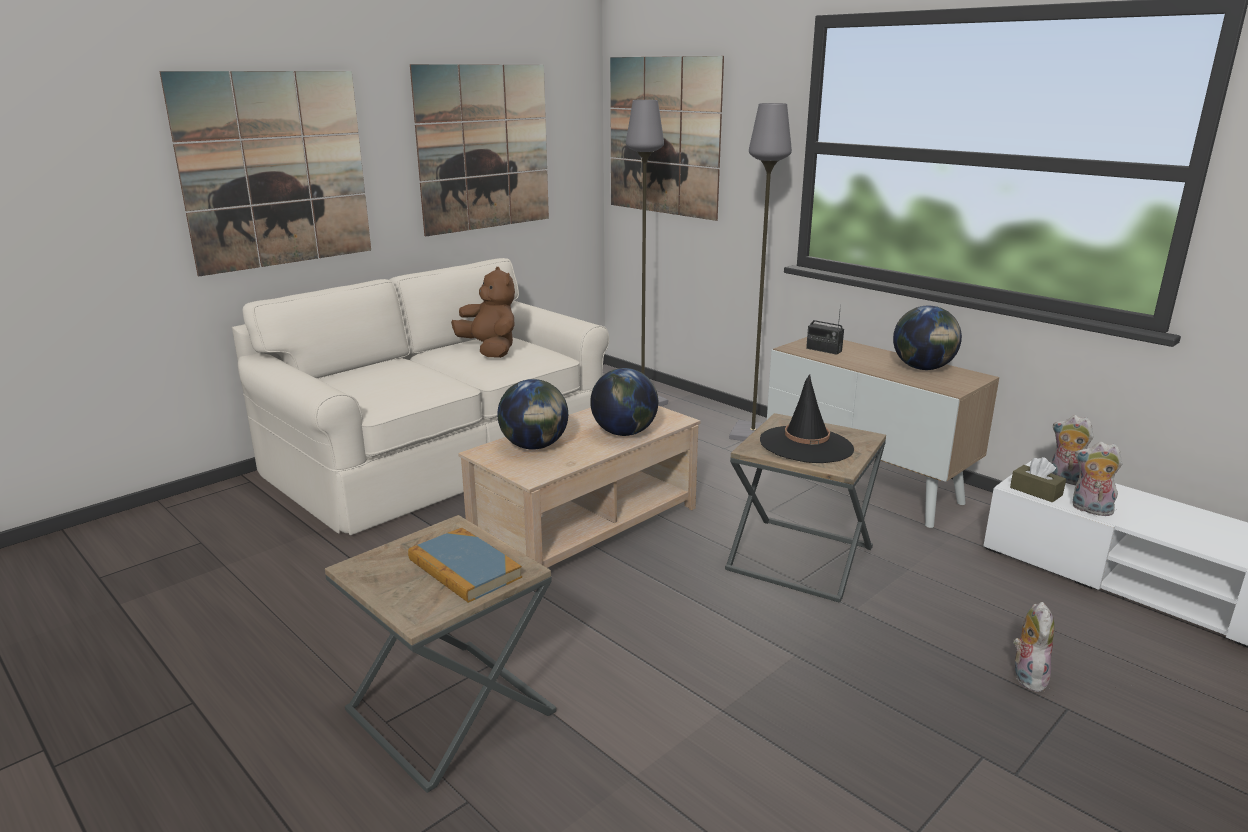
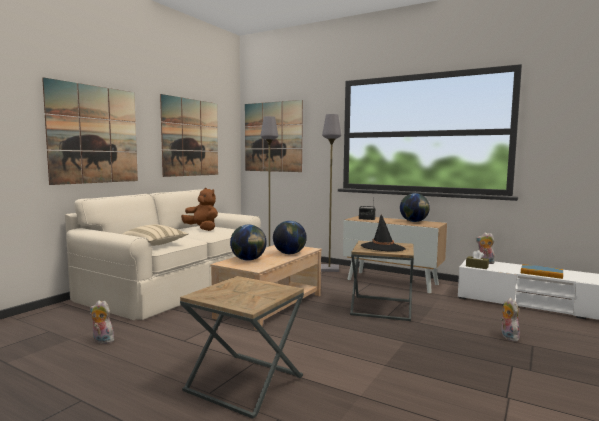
camera: 15 degrees left, 15 degrees down
book [408,528,522,603] -> book moved to [521,264,563,279]
plush toy [1072,442,1122,517] -> plush toy moved to [90,300,114,344]
none -> beige pillow [123,224,188,246]

